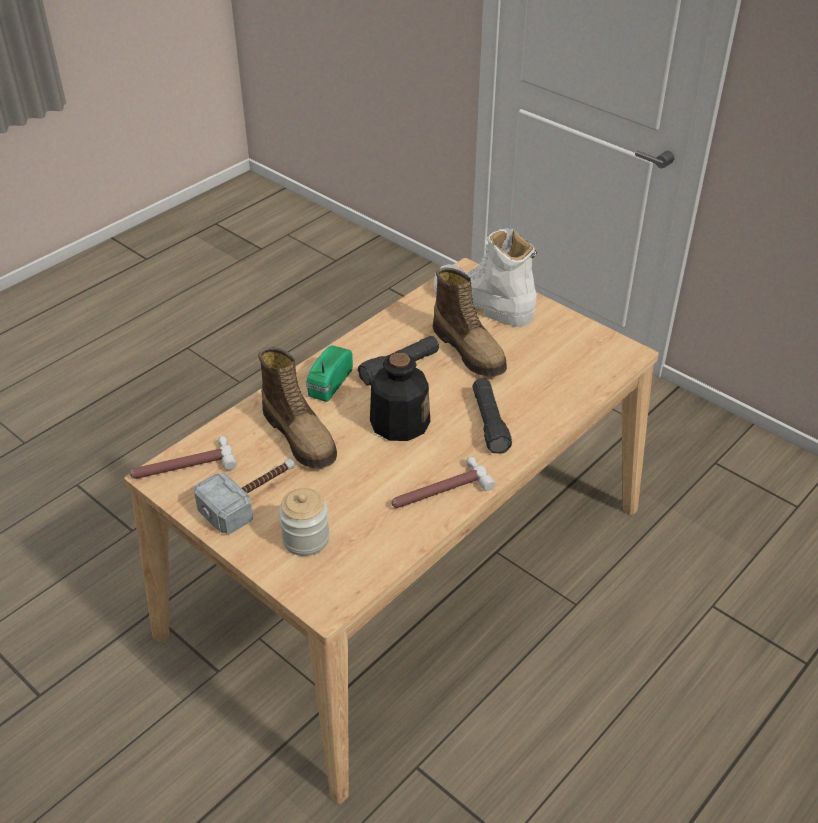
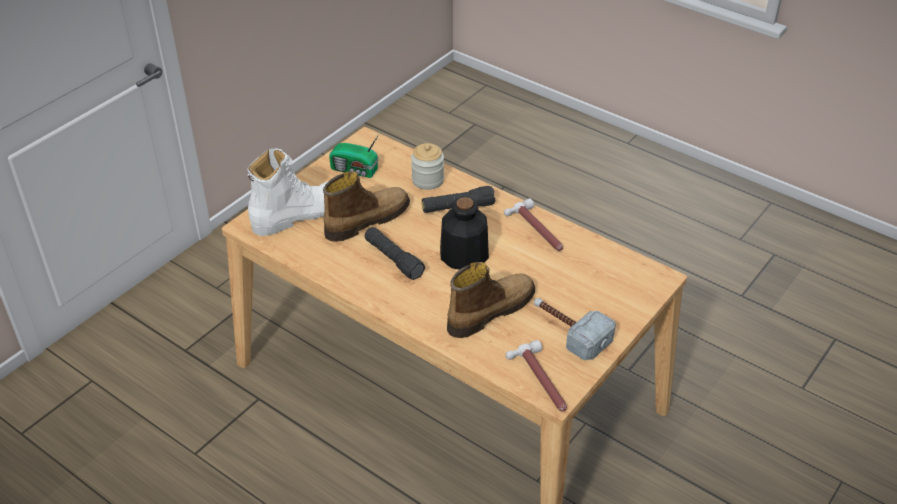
camera: 95 degrees left, 0 degrees up
jar [279,488,330,556] -> jar moved to [411,143,444,190]
radio [306,345,353,402] -> radio moved to [329,133,380,178]
white boot [434,229,537,327] -> white boot turned 150 degrees counterclockwise [248,148,328,236]

